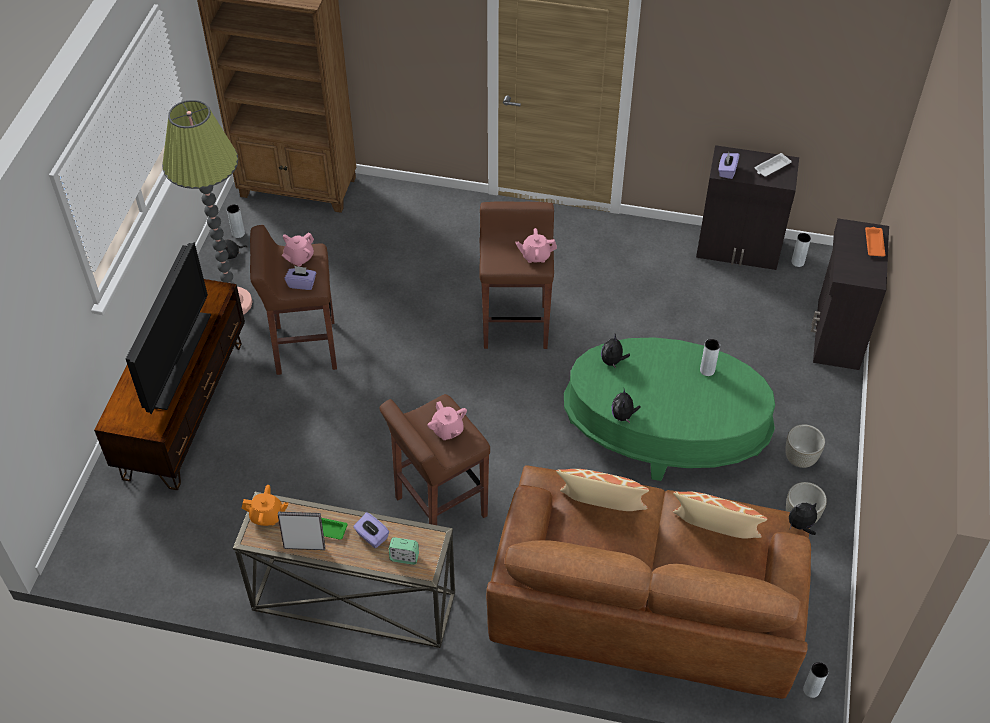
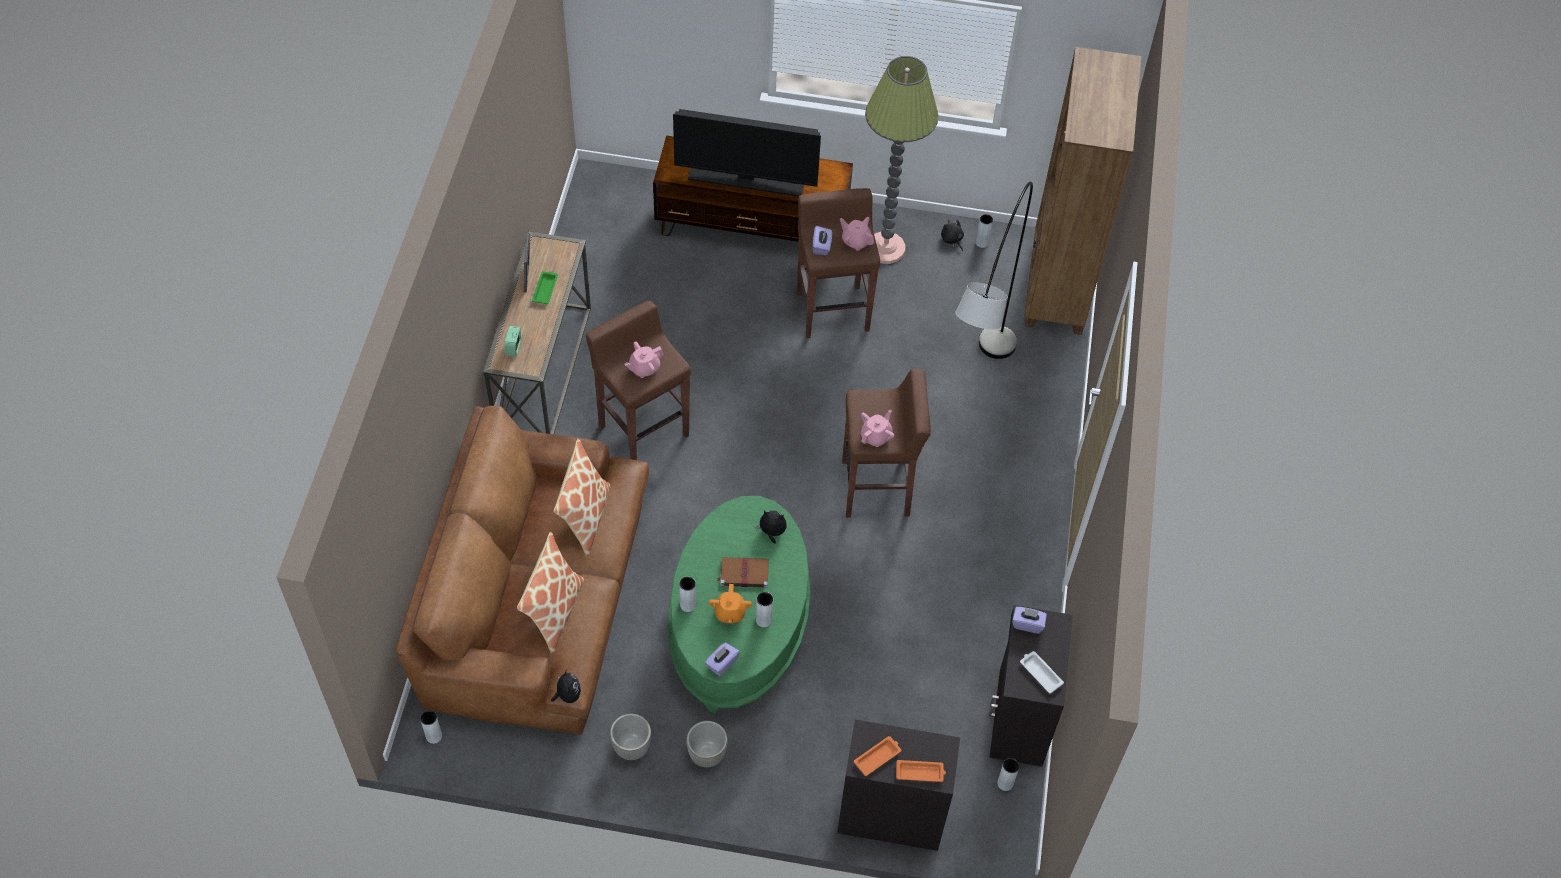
camera: 85 degrees right, 5 degrees up
orange teapot [241,485,288,526] -> orange teapot moved to [709,584,752,623]
purple tissue box [353,512,389,548] -> purple tissue box moved to [705,642,740,676]
pink teapot [516,228,557,263] -> pink teapot turned 45 degrees clockwise [861,410,894,447]
plush toy [611,389,641,423] -> none
none -> grey vase [679,576,696,612]
none -> brown book [717,557,769,588]
none -> orange tray [854,736,901,776]
none -> grey floor lamp [955,182,1033,359]

